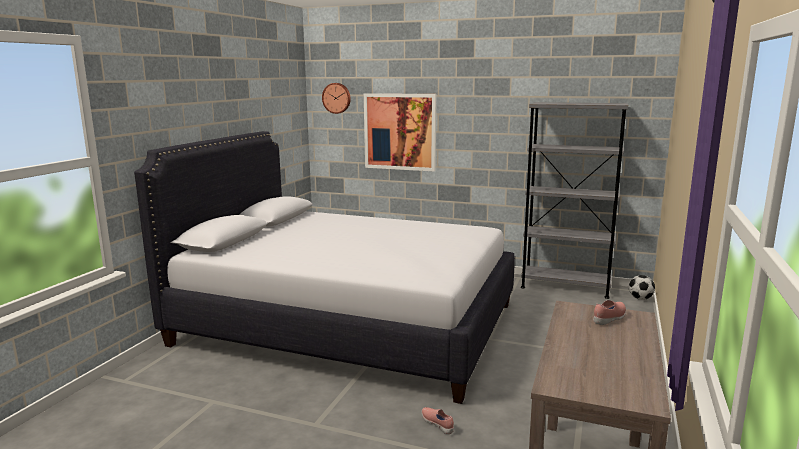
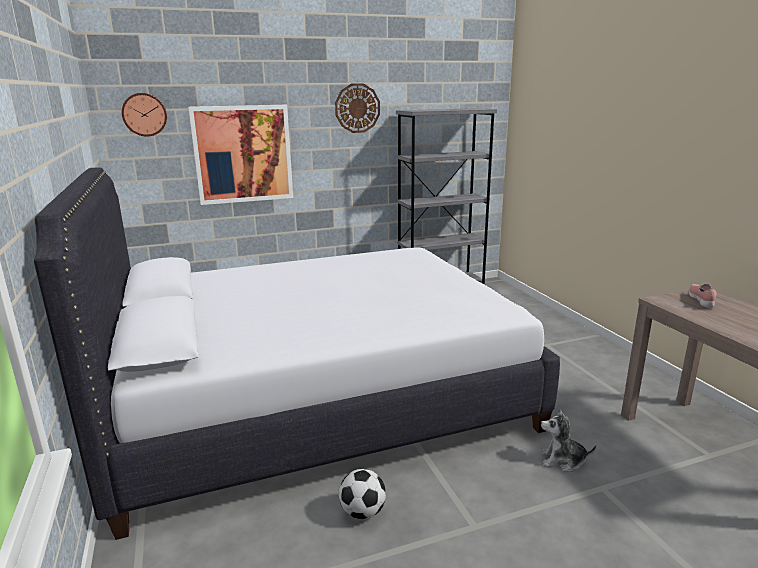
camera: 40 degrees left, 5 degrees up
pink shoe [422,407,454,434] -> plush toy [541,409,596,472]
football [629,275,655,300] -> football moved to [339,469,386,519]
none -> wall clock [335,83,380,133]

